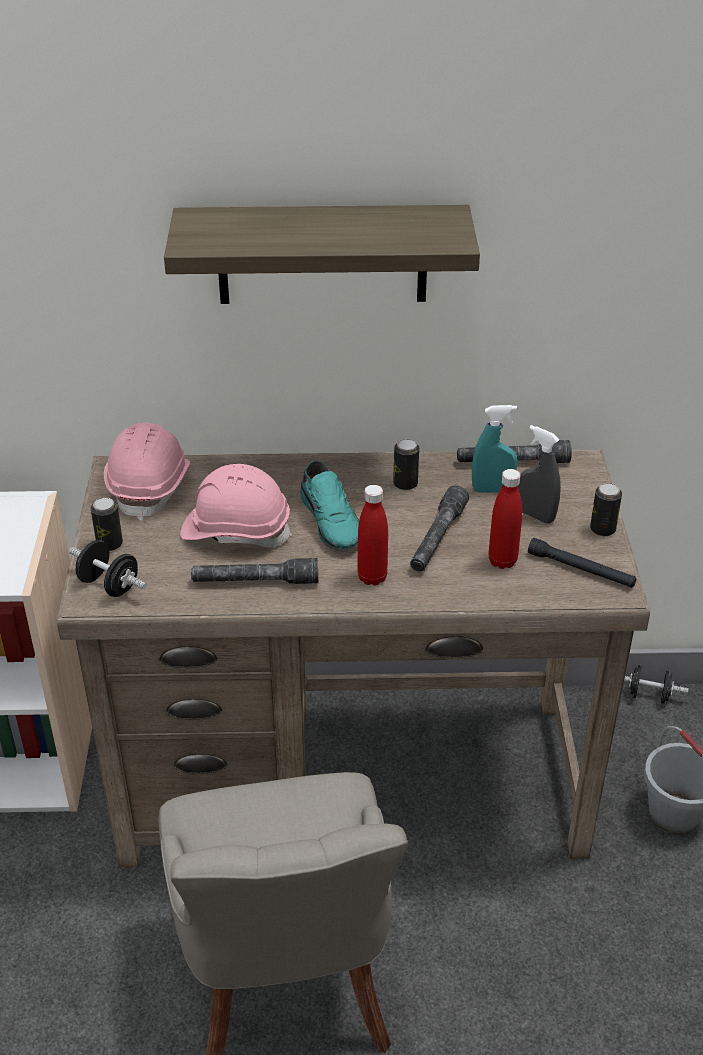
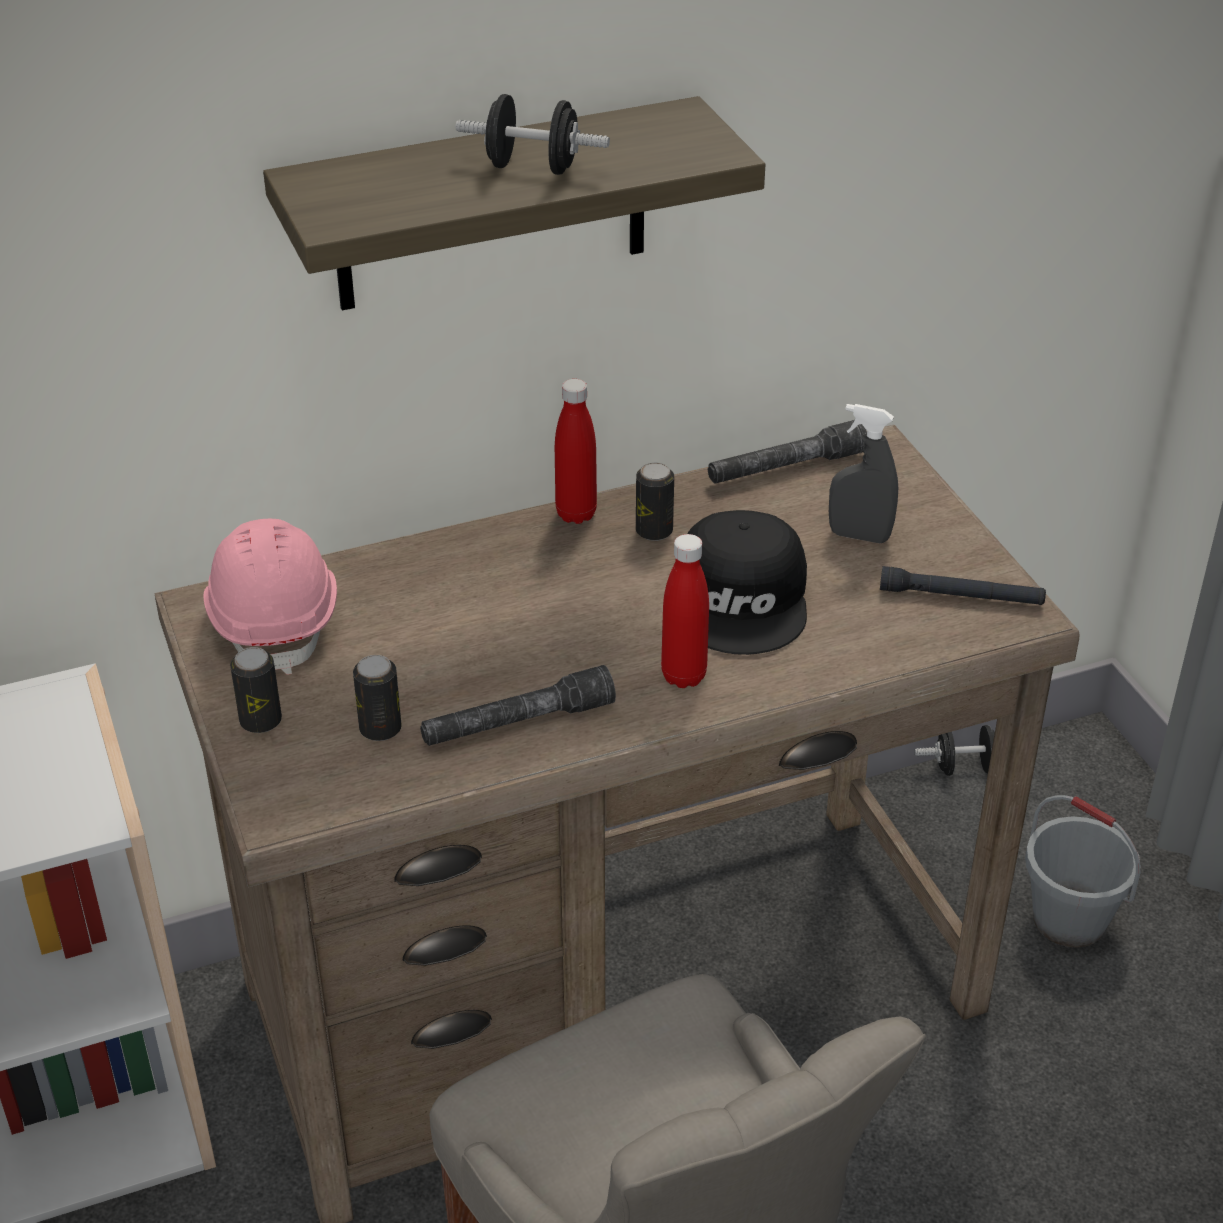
camera: 20 degrees left, 0 degrees up
black dumbbell [69,540,147,597] -> black dumbbell moved to [456,94,610,175]
pink hard hat [180,464,292,547] -> none
turquoise shoe [300,461,359,550] -> none
grey flashlight [410,485,469,572] -> black cap [688,510,807,655]
turquoise spray bottle [472,405,518,493] -> none
red bottle [489,469,522,569] -> red bottle moved to [555,379,597,524]
can [590,483,622,536] -> can moved to [353,655,401,741]

